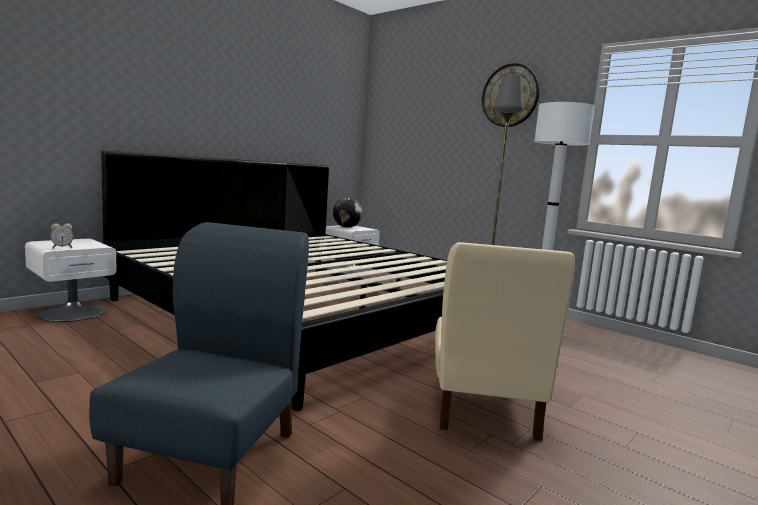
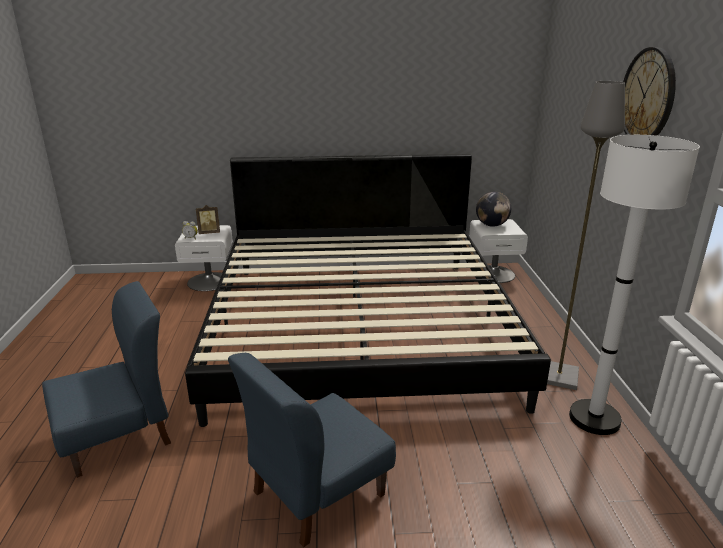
camera: 45 degrees right, 15 degrees up
beige chair [435,242,575,441] -> blue chair [228,353,396,547]
none -> picture frame [196,205,220,234]

